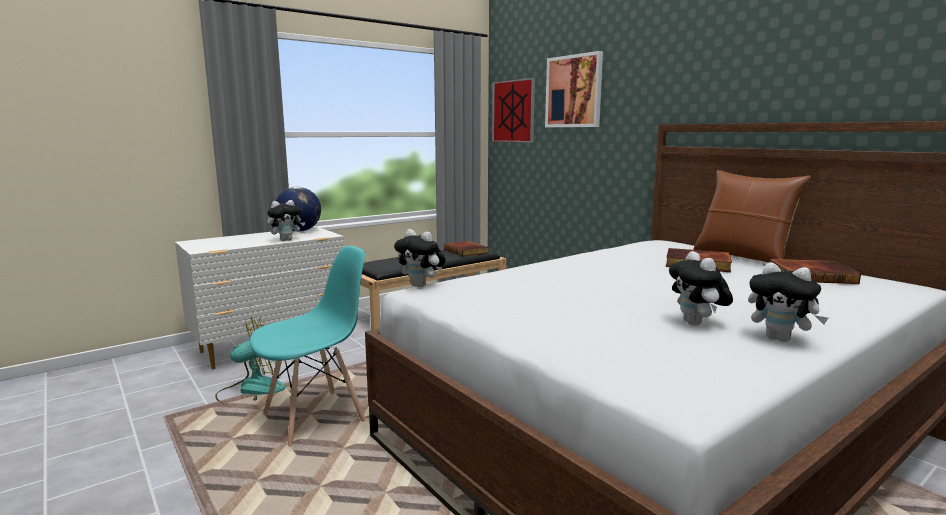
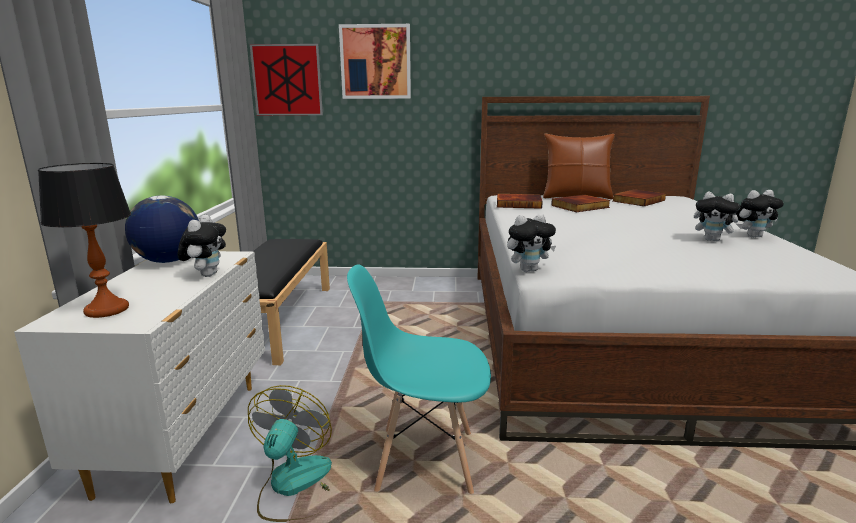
camera: 50 degrees left, 5 degrees up
turquoise chair [250,246,366,446] -> turquoise chair turned 90 degrees counterclockwise [347,265,491,494]
book [444,241,488,257] -> book moved to [497,194,543,209]
none -> table lamp [38,163,131,318]

